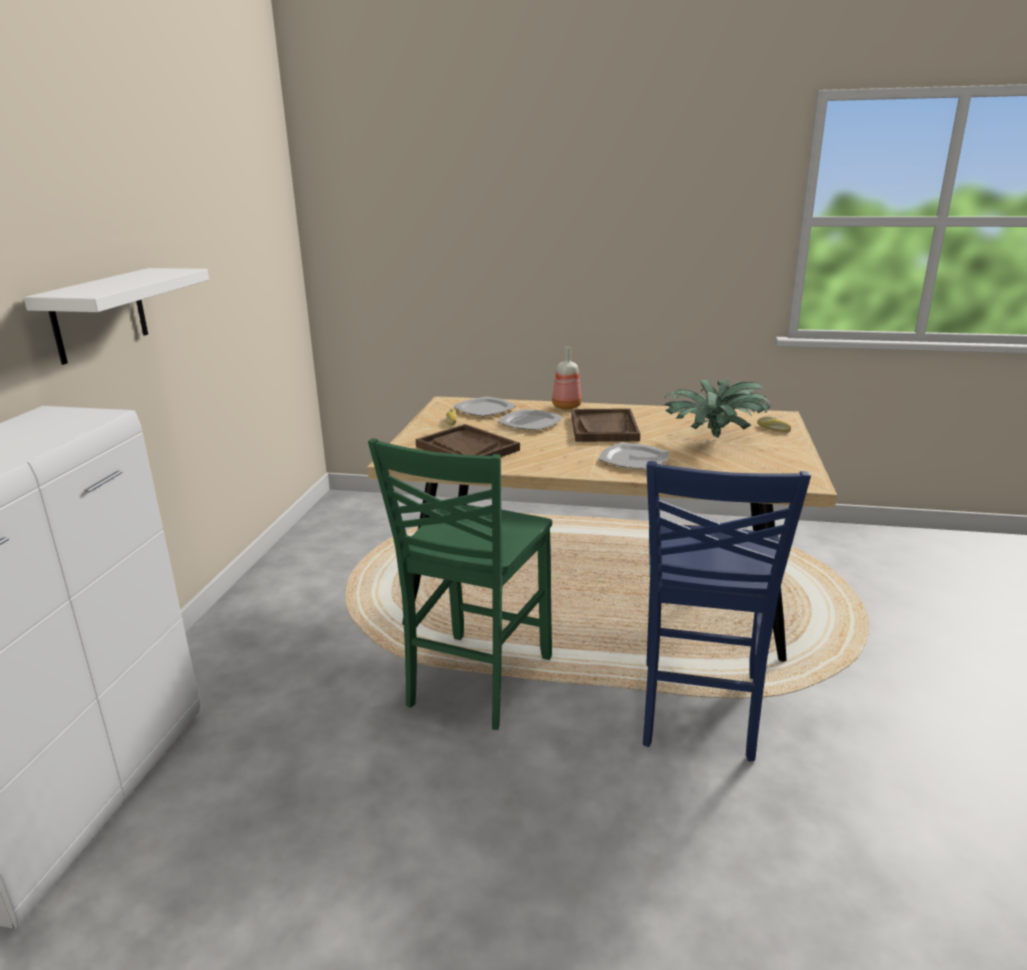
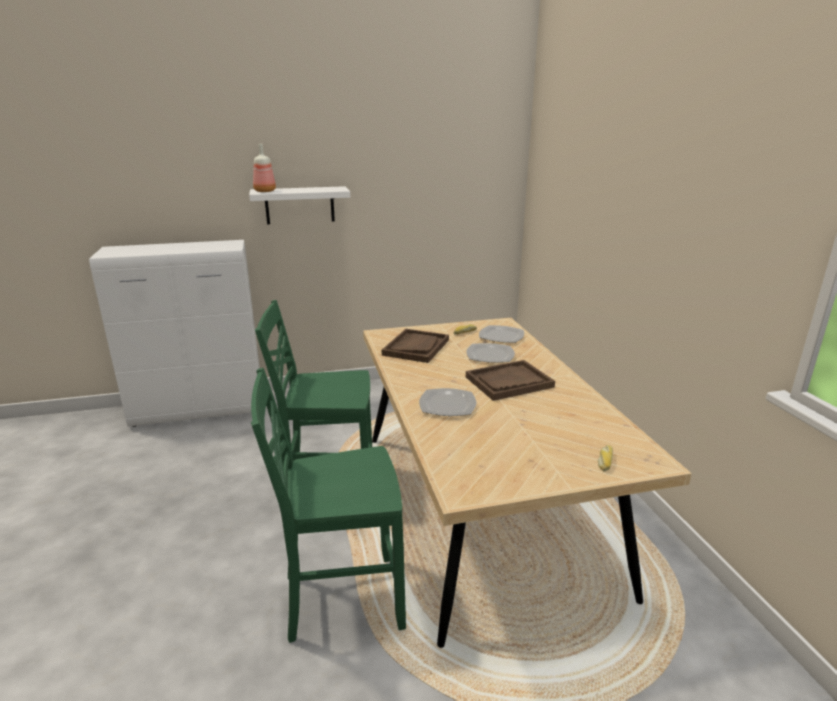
camera: 65 degrees right, 0 degrees up
bottle [552,347,582,409] -> bottle moved to [253,144,276,192]
blue chair [643,461,811,761] -> green chair [251,368,406,643]
potted plant [664,379,773,437] -> none

